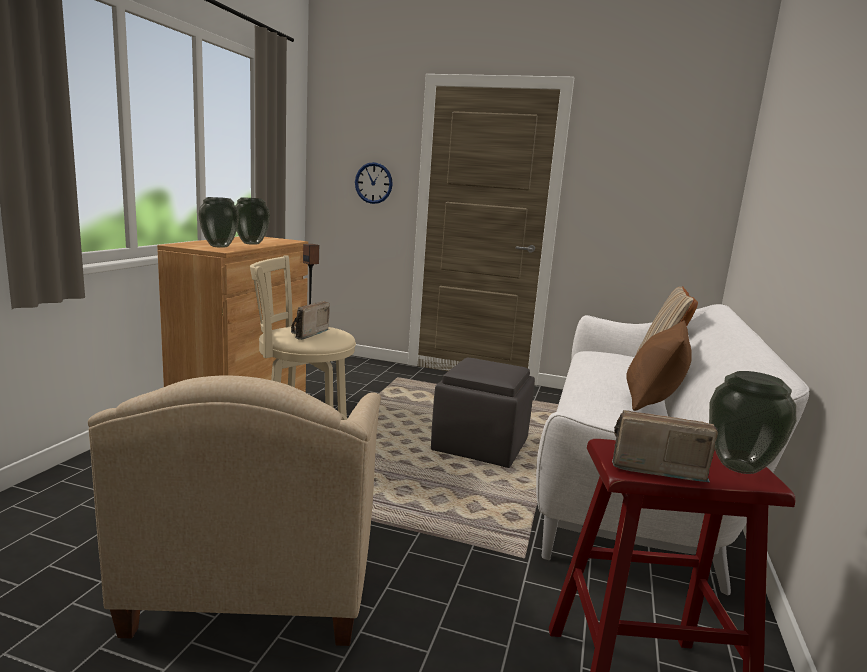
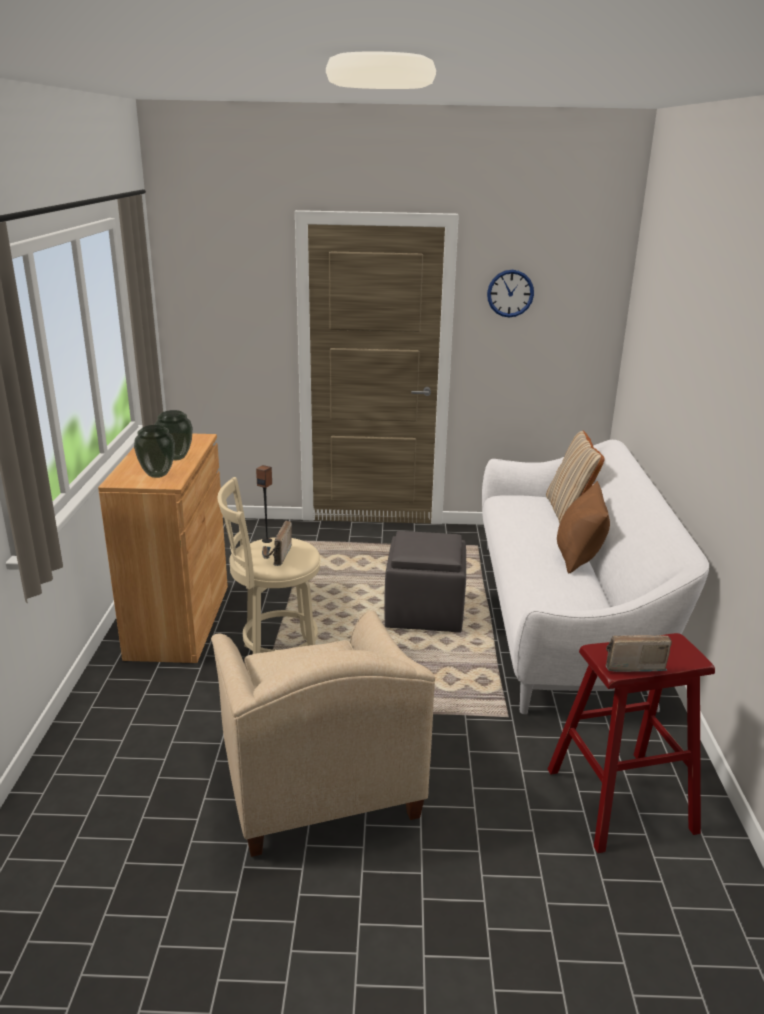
camera: 15 degrees left, 10 degrees up
wall clock [355,162,393,204] -> wall clock moved to [487,270,534,317]
vase [709,371,796,474] -> none

